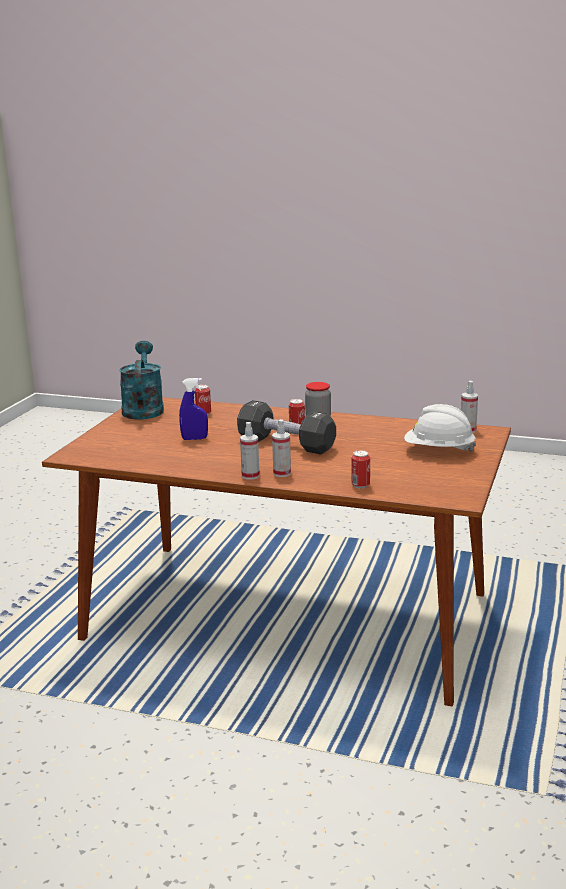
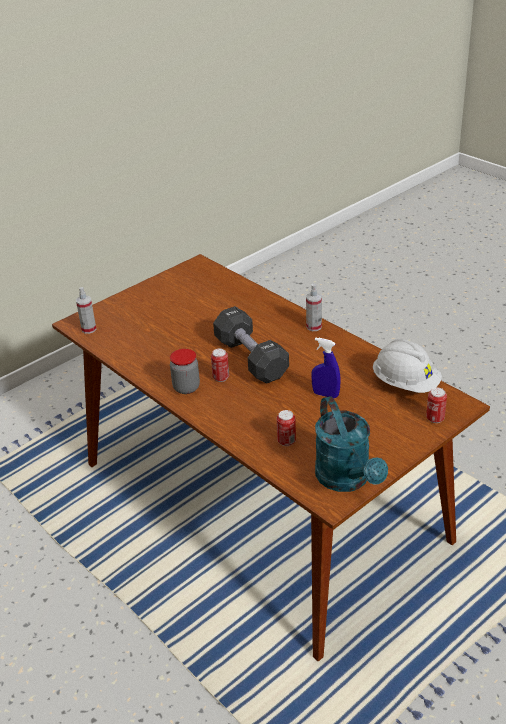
camera: 150 degrees left, 15 degrees up
turquoise watering can [119,341,164,420] -> turquoise watering can turned 45 degrees counterclockwise [315,396,388,492]
spray bottle [272,419,291,477] -> none
can [351,450,370,489] -> can moved to [426,387,447,423]
white hard hat [404,404,476,452] -> white hard hat moved to [373,339,442,393]

